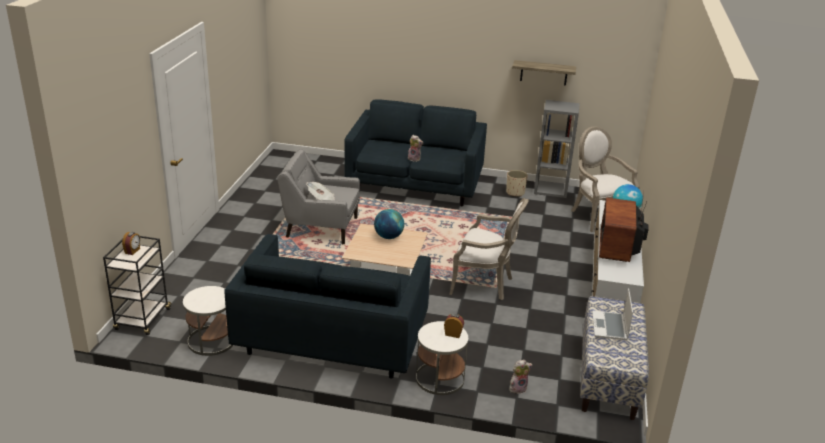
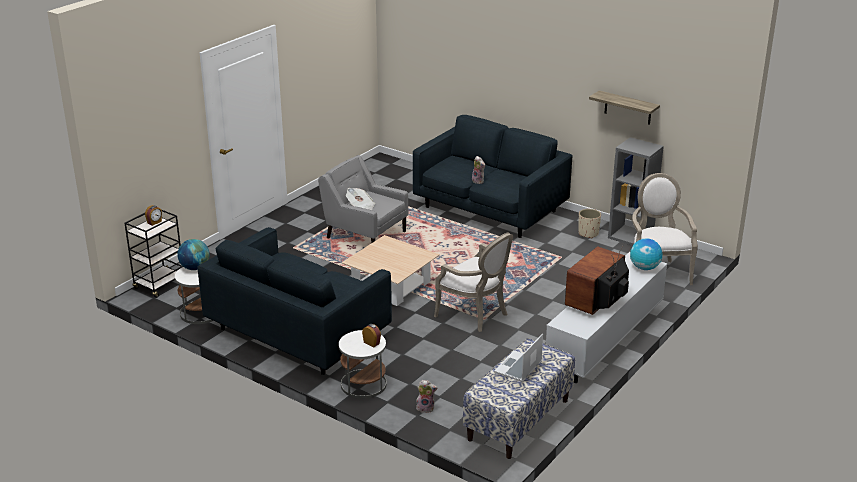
camera: 25 degrees right, 0 degrees up
globe [374,209,404,239] -> globe moved to [177,239,210,270]

